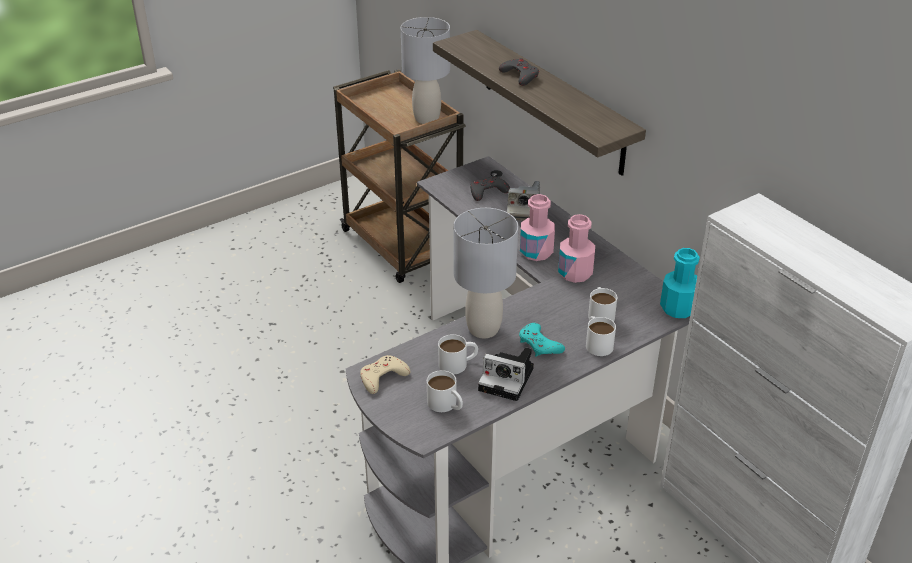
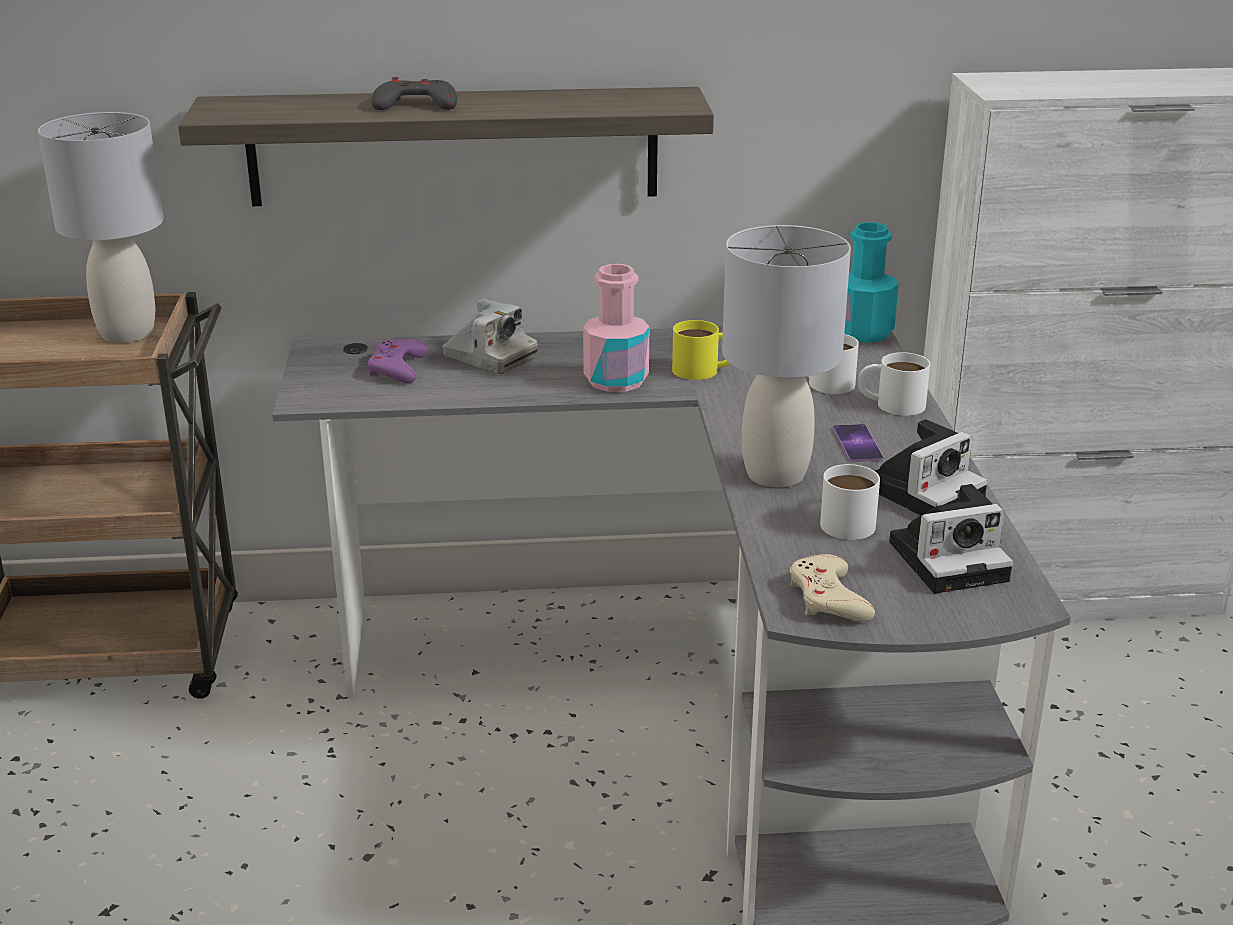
camera: 60 degrees left, 10 degrees down
white mug [427,370,463,412] -> camera [889,484,1013,594]
grey game controller [470,176,510,201] -> purple game controller [368,339,428,383]
turquoise game controller [519,323,565,357] -> phone [832,424,884,462]
pink bottle [558,214,595,283] -> yellow mug [672,320,730,380]

